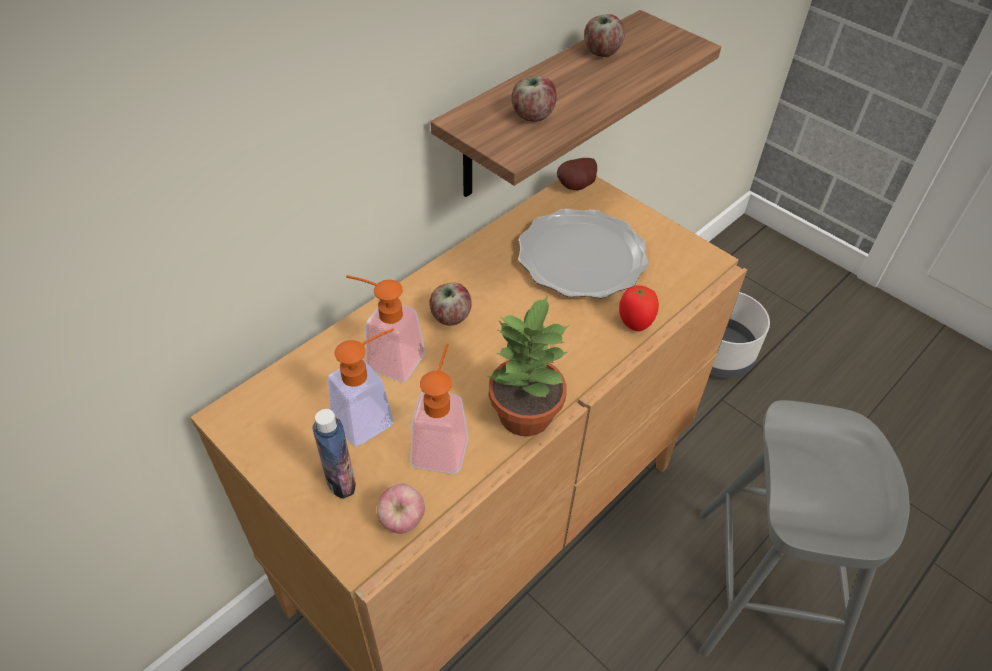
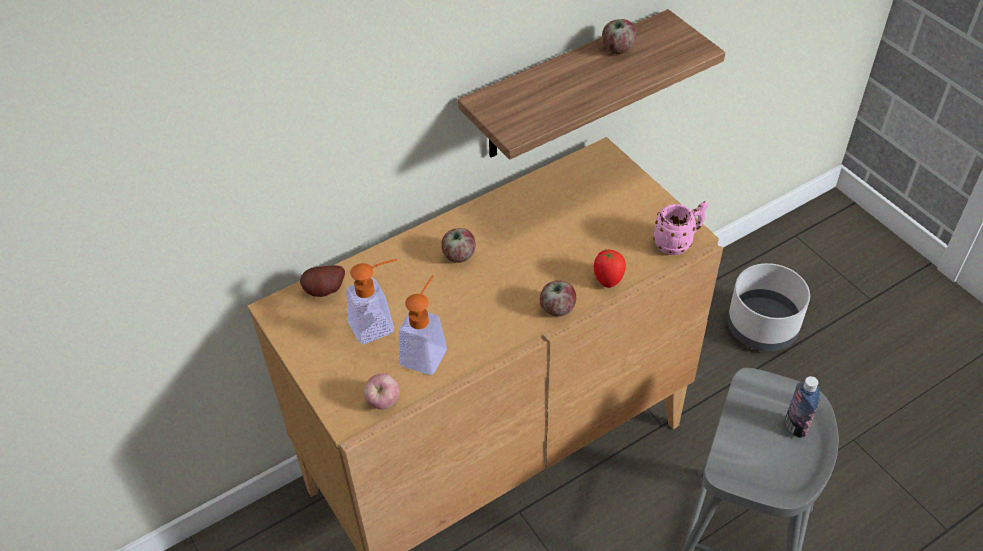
camera: 15 degrees right, 0 degrees up
bottle [313,409,355,499] -> bottle moved to [785,376,820,438]
soap dispenser [346,275,425,382] -> none
potted plant [487,295,569,436] -> none
apple [511,76,557,122] -> apple moved to [540,280,576,316]
plate [518,209,649,298] -> none
potato [557,158,597,190] -> potato moved to [300,265,345,297]
none -> pink mug [653,201,709,255]

